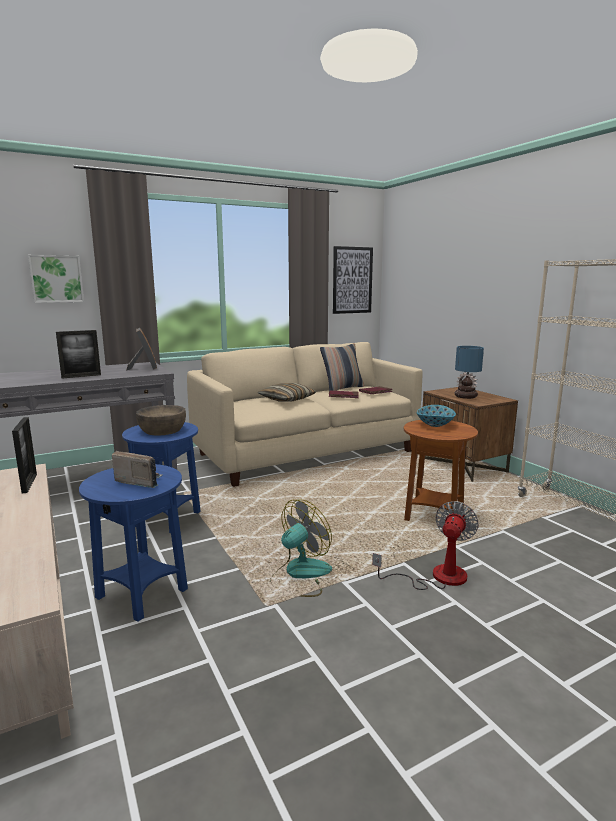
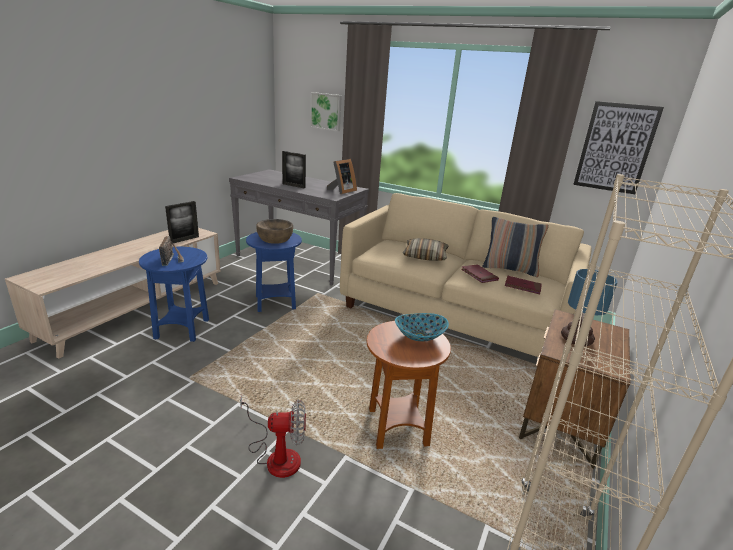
camera: 55 degrees right, 10 degrees up
fan [270,499,332,597] -> none

